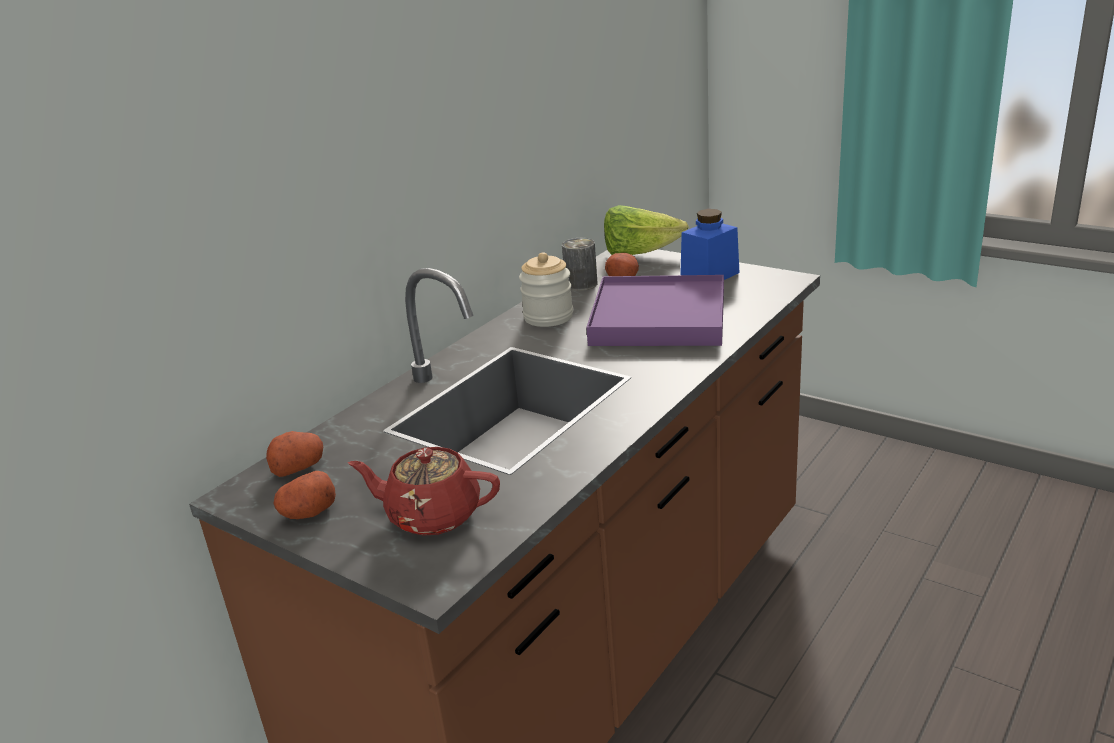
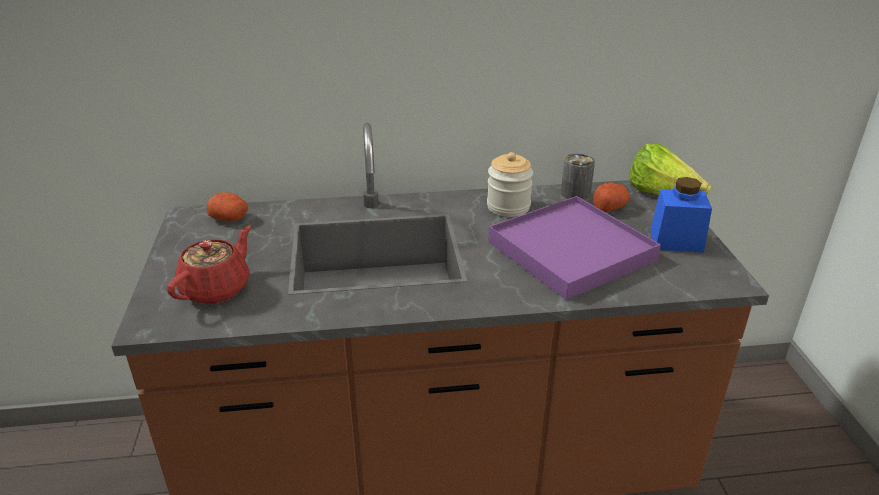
camera: 45 degrees right, 5 degrees up
potato [273,471,336,519] -> none
red teapot [348,447,500,536] -> red teapot turned 60 degrees clockwise [167,225,251,304]

